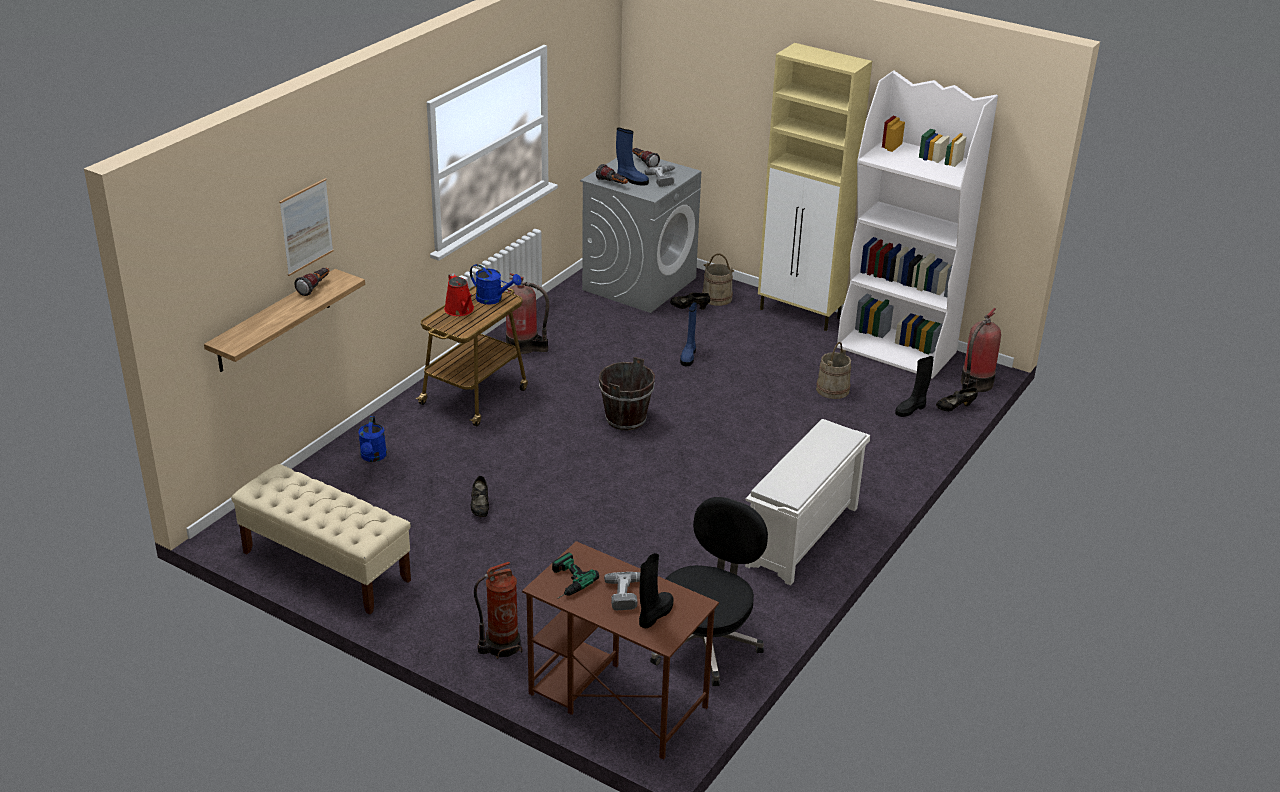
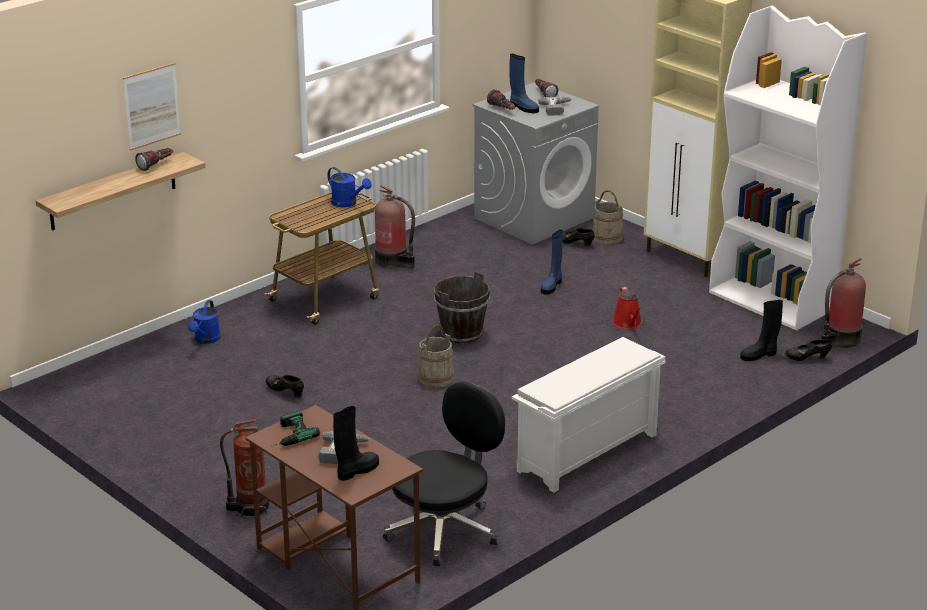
camera: 15 degrees right, 5 degrees down
beige bench [231,464,411,614] -> none
red watering can [444,273,474,316] -> red watering can moved to [613,287,642,329]
black shoe [471,476,489,517] -> black shoe turned 120 degrees clockwise [266,374,304,398]
beige bucket [816,342,851,399] -> beige bucket moved to [417,325,454,387]

